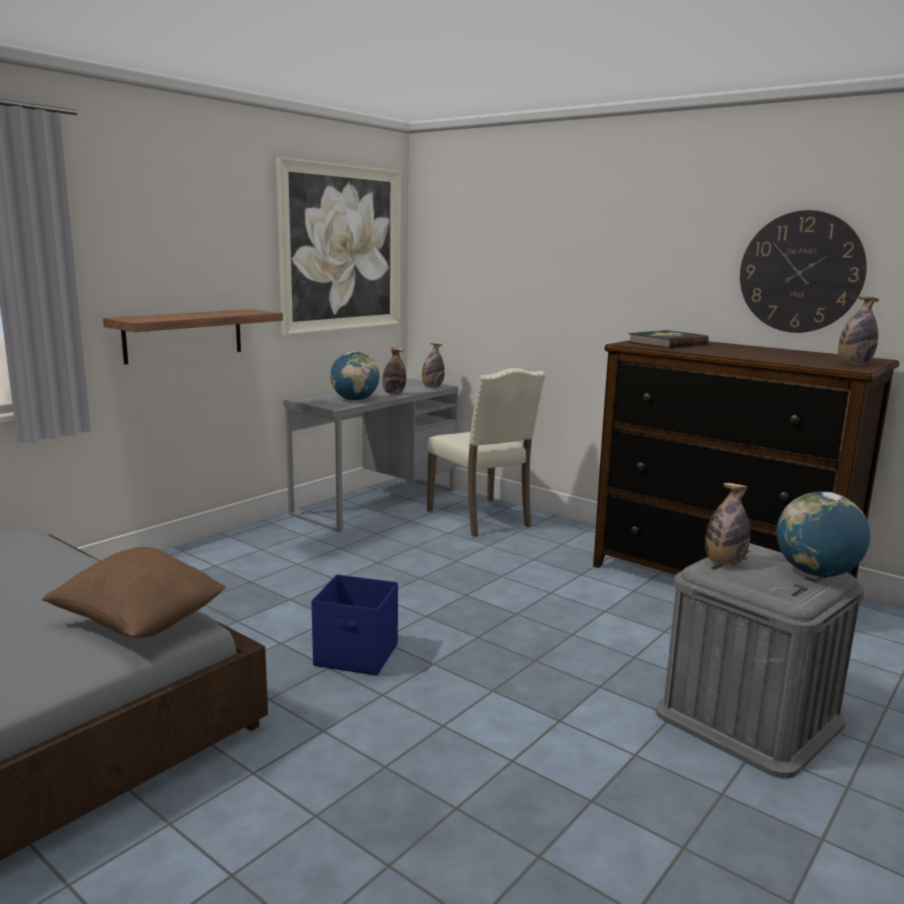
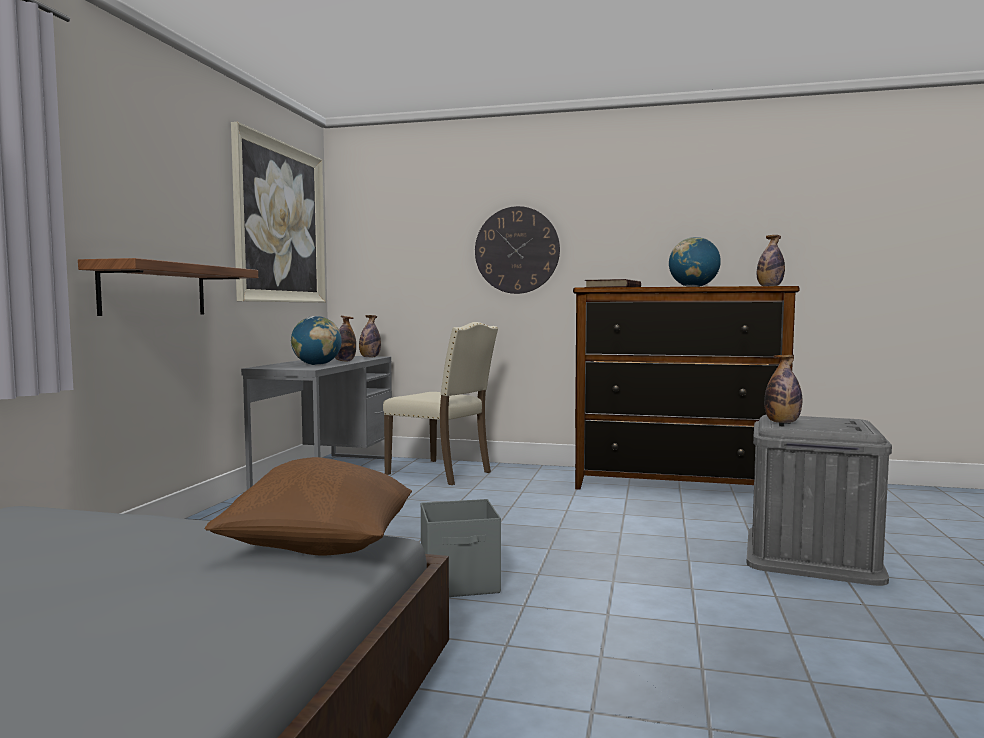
camera: 25 degrees left, 10 degrees down
blue storage box [311,574,398,676] -> grey storage box [421,499,501,597]
wall clock [740,210,867,333] -> wall clock moved to [475,206,560,294]
globe [777,492,870,577] -> globe moved to [669,237,721,287]

